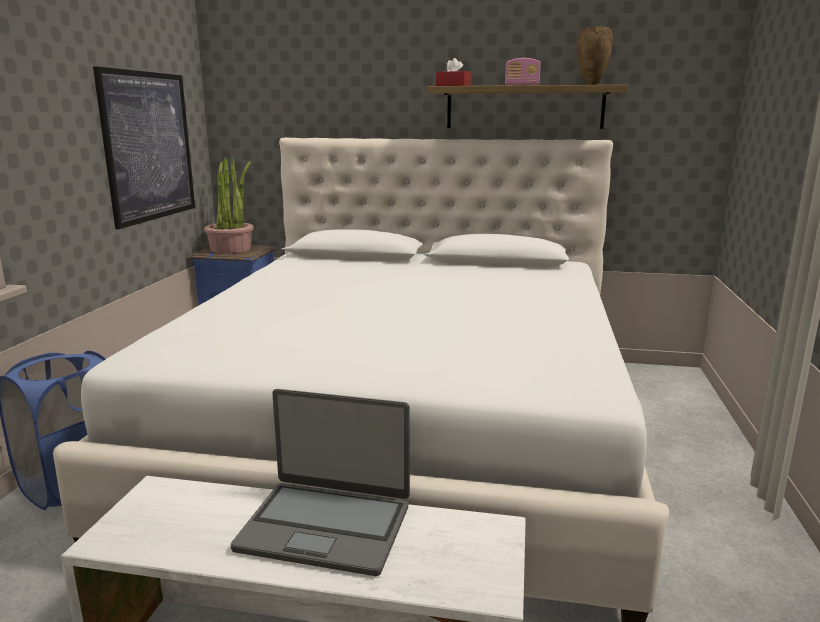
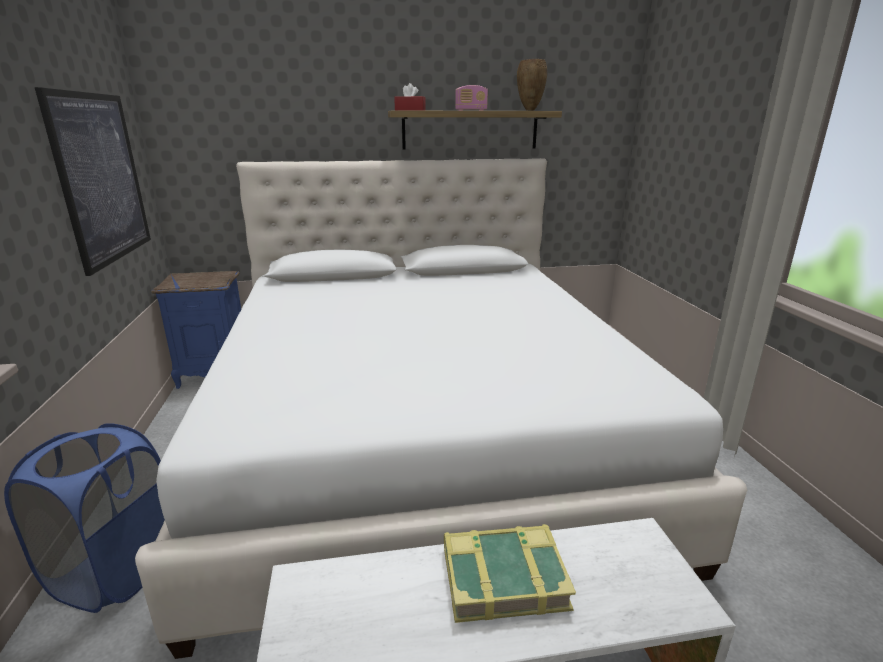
camera: 20 degrees left, 5 degrees up
potted plant [204,157,254,253] -> none
laptop [231,389,410,576] -> book [444,524,576,623]

